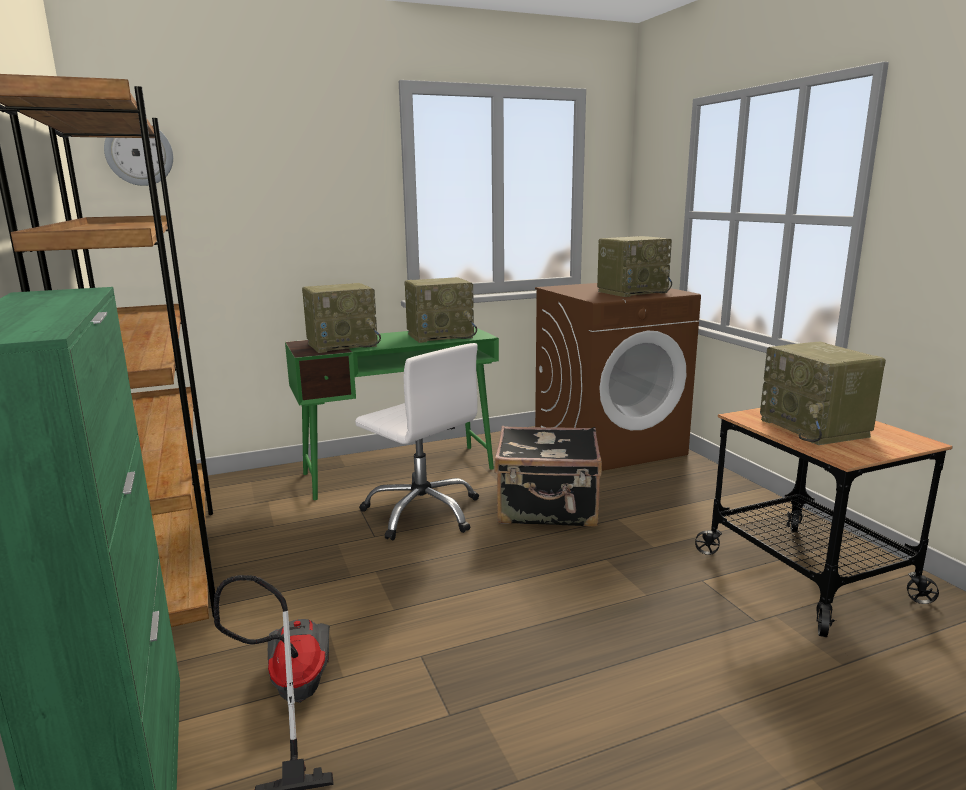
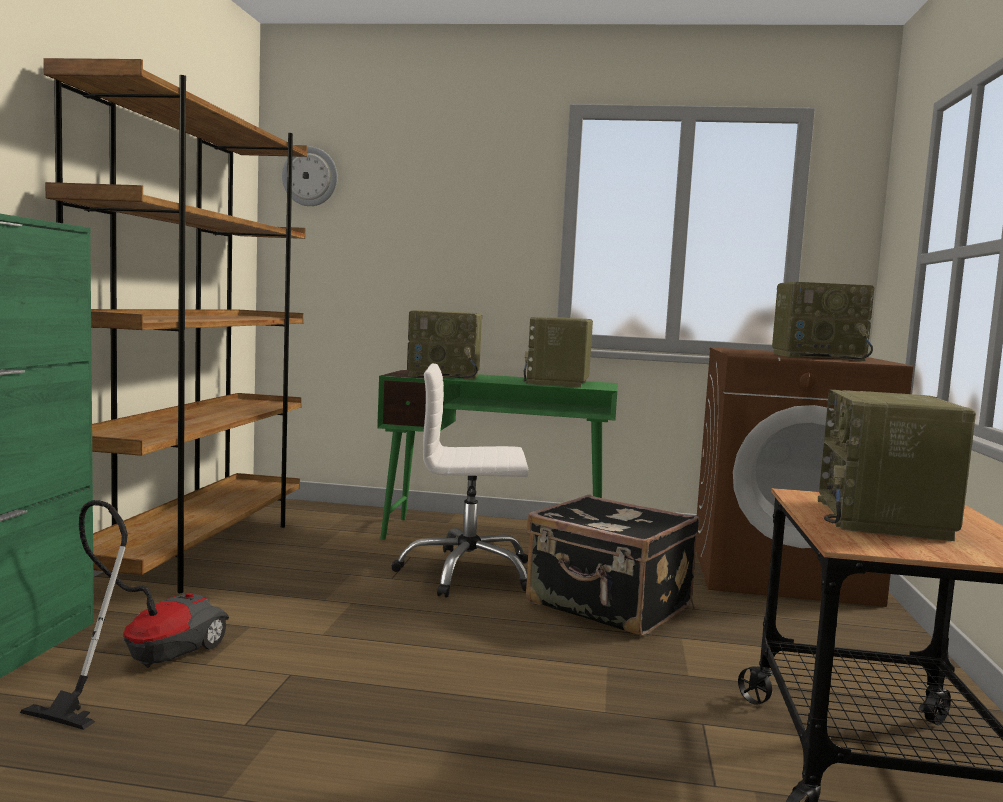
camera: 30 degrees right, 10 degrees down
white office chair [355,343,479,540] -> white office chair turned 105 degrees clockwise [391,363,529,598]
radio [404,277,477,343] -> radio turned 90 degrees clockwise [523,317,593,388]

